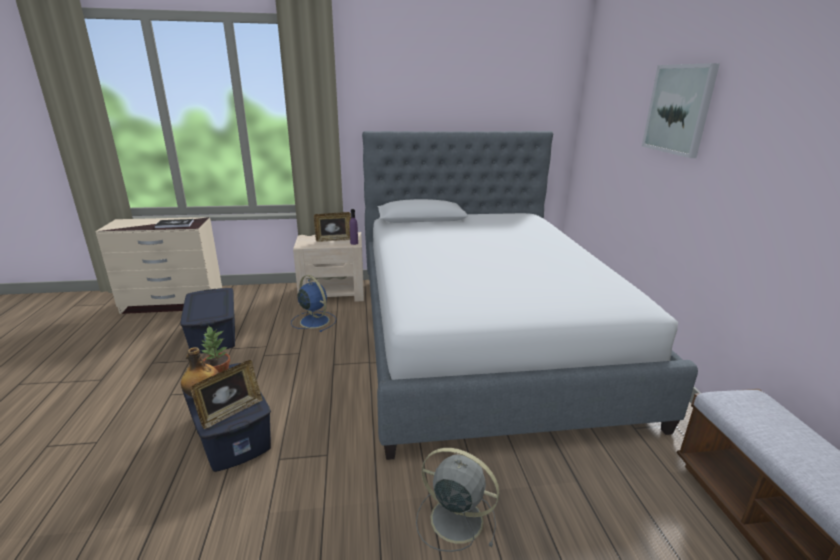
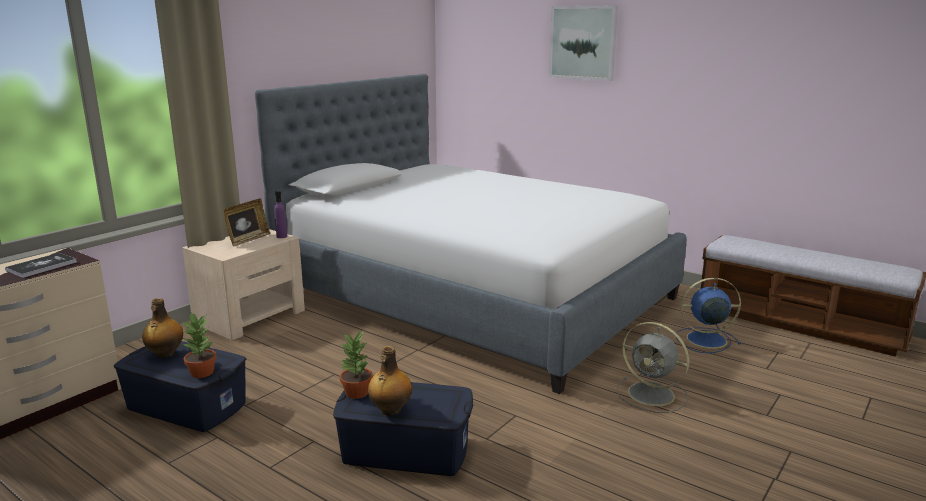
camera: 45 degrees left, 5 degrees down
picture frame [191,360,263,429] -> none
blue fan [291,275,336,332] -> blue fan moved to [676,278,741,353]
grey fan [416,448,499,552] -> grey fan turned 120 degrees counterclockwise [617,322,689,413]
none -> bottle [142,298,183,359]
none -> potted plant [183,312,217,378]

